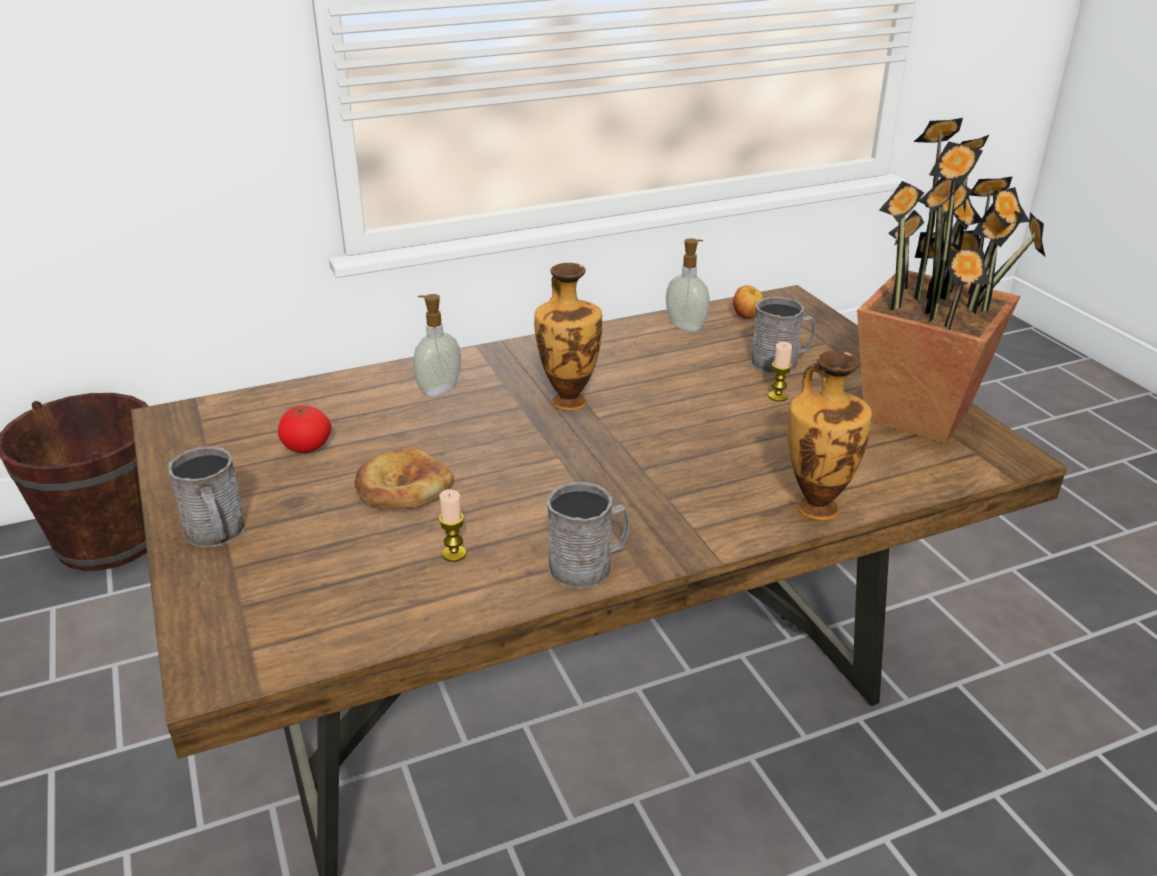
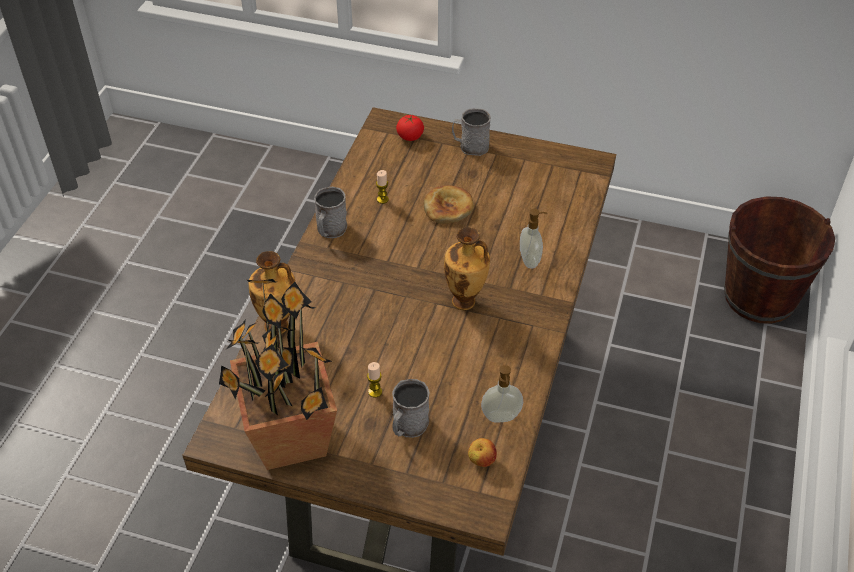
camera: 130 degrees right, 15 degrees up
tomato [278,406,331,453] -> tomato moved to [396,115,424,141]

